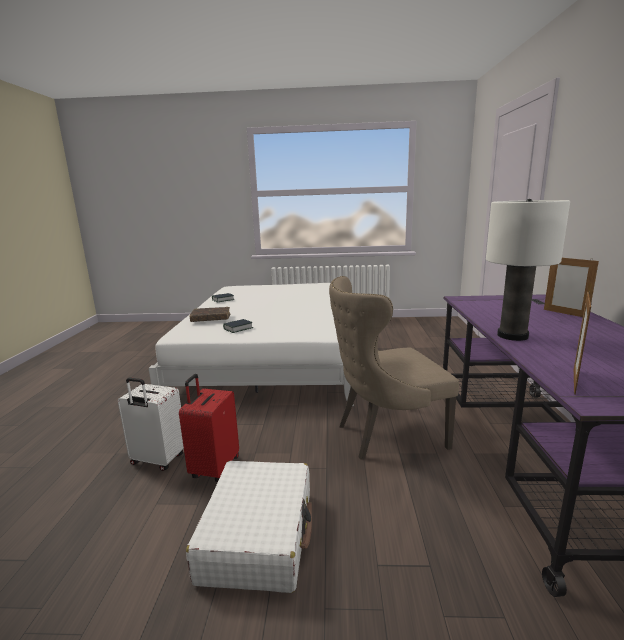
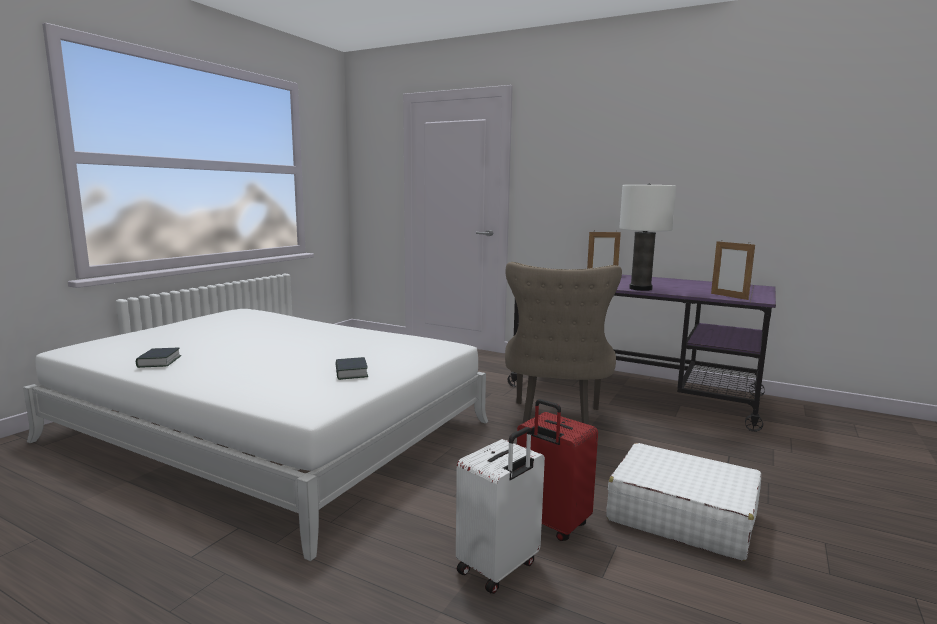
camera: 65 degrees left, 5 degrees down
brown book [189,307,231,322] -> none

